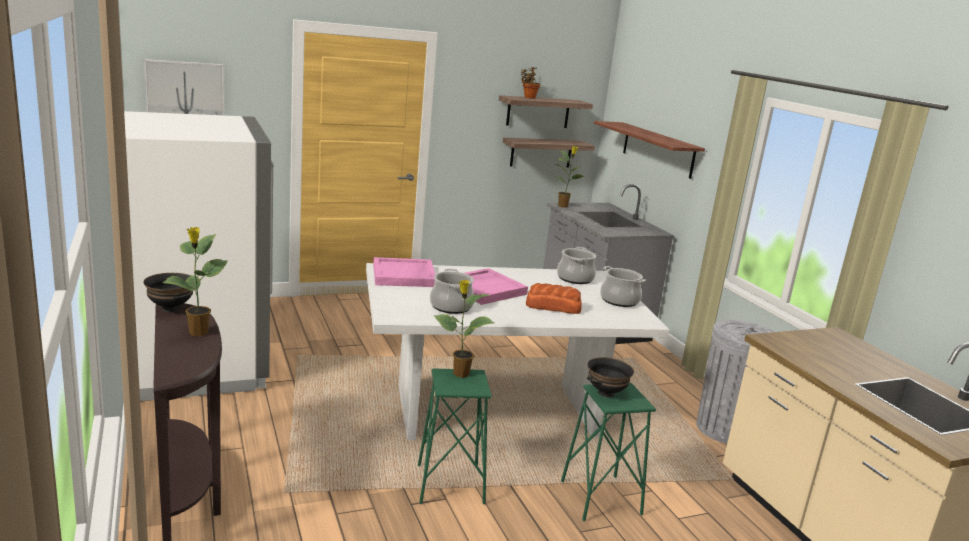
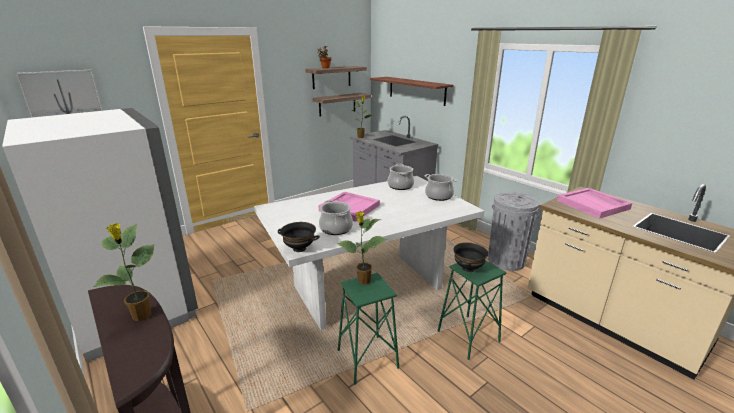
camera: 15 degrees left, 5 degrees up
black bowl [143,273,193,312] -> black bowl moved to [278,222,320,252]
pink tray [373,257,435,287] -> pink tray moved to [557,188,632,219]
bread [526,283,582,314] -> none

